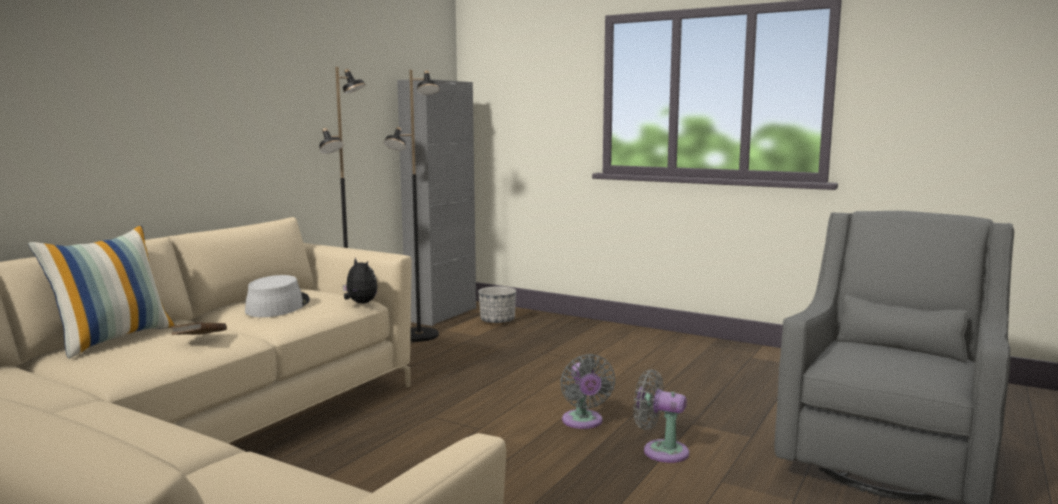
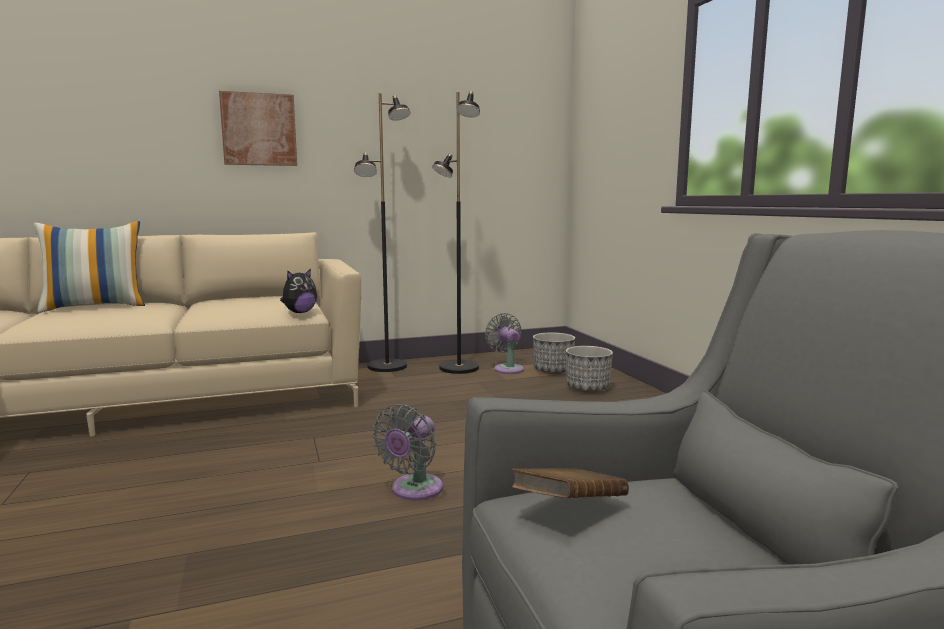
camera: 40 degrees right, 0 degrees up
brown book [171,322,227,335] -> brown book moved to [512,468,629,498]
grey hat [245,275,310,317] -> none
plush toy [343,257,377,303] -> plush toy turned 45 degrees clockwise [280,268,317,313]
grey cabinet [397,79,476,326] -> none
grey fan [633,369,689,463] -> grey fan moved to [485,313,524,374]
none -> picture [219,91,297,166]
none -> planter [566,346,613,393]

